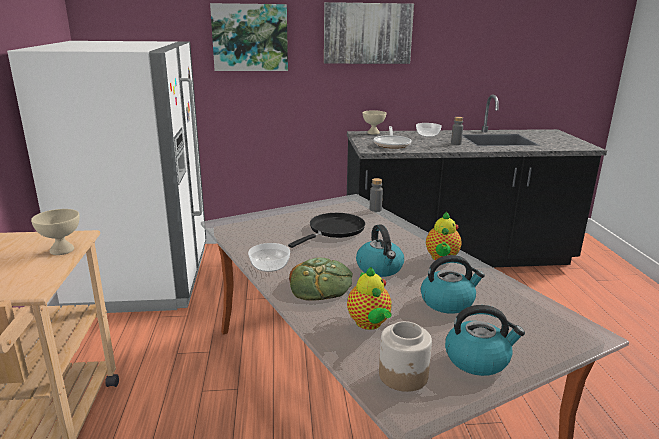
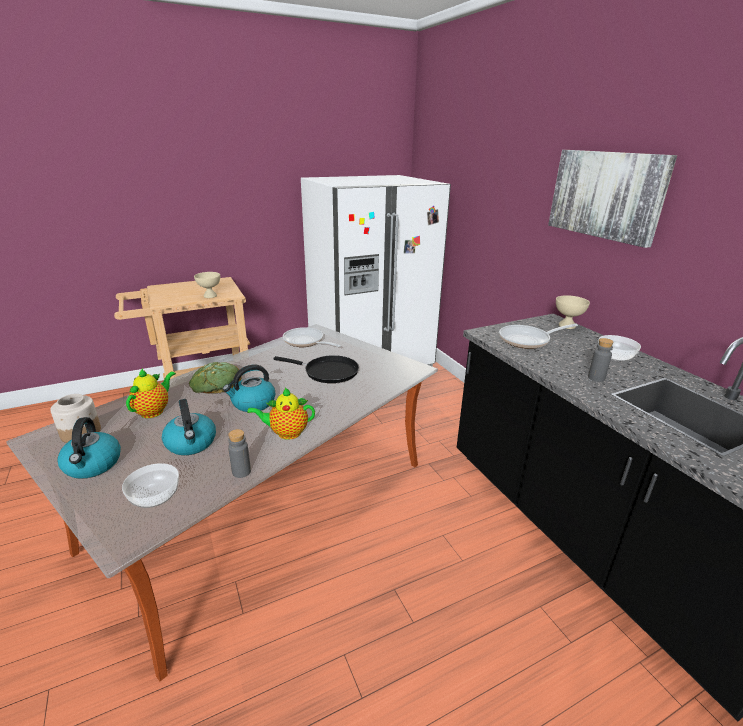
camera: 70 degrees right, 5 degrees up
picture [210,3,288,71] -> none
bowl [248,243,290,272] -> bowl moved to [122,463,179,508]
teapot [347,267,392,330] -> teapot turned 150 degrees clockwise [126,369,176,418]
grey bottle [370,178,383,212] -> grey bottle moved to [228,429,251,478]
none -> frying pan [283,327,341,347]

